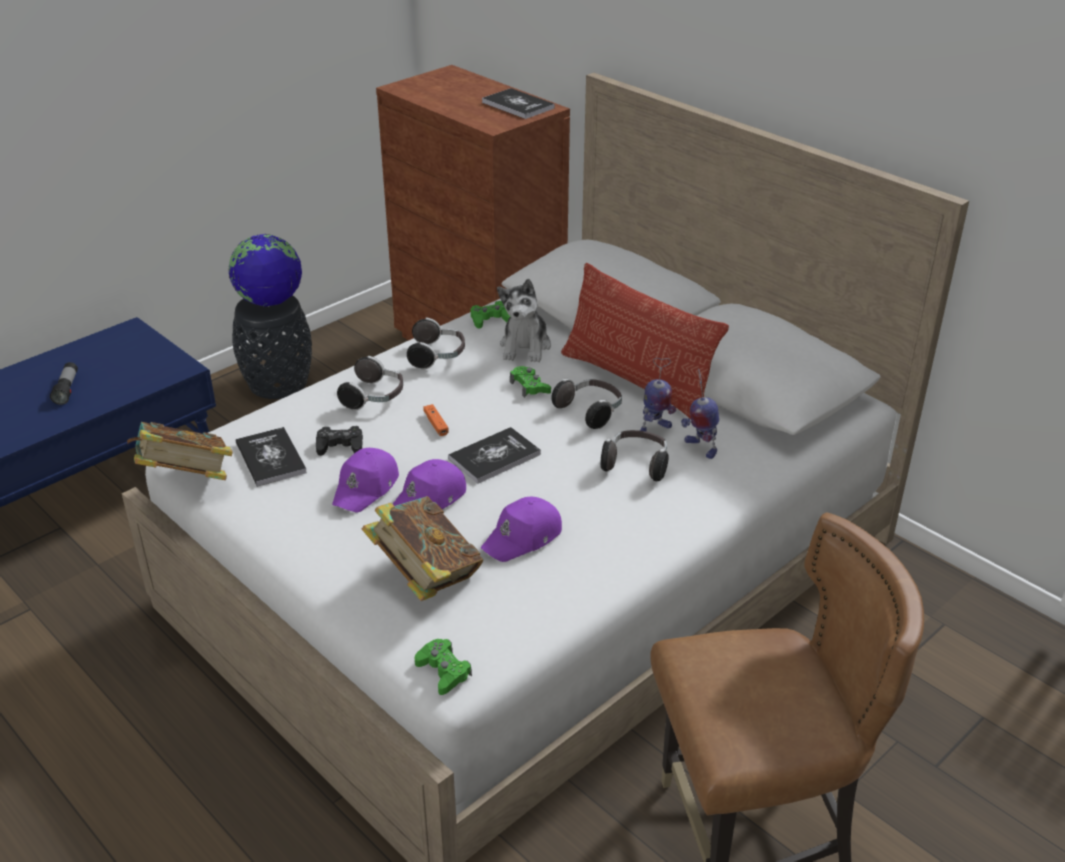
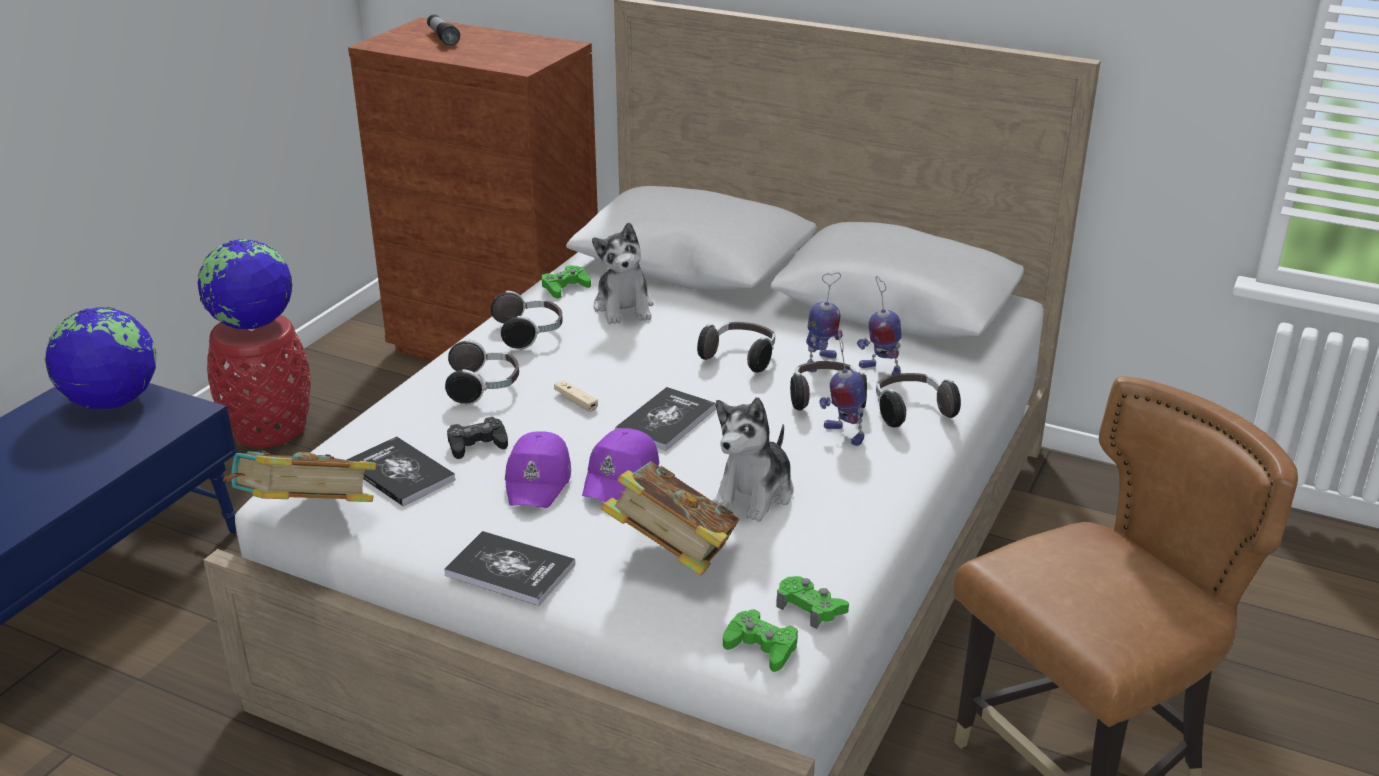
camera: 20 degrees left, 5 degrees down
flashlight [50,362,78,405] -> flashlight moved to [427,14,460,46]
black stool [232,295,312,399] -> red stool [207,315,310,447]
orange game controller [423,404,449,436] -> beige game controller [554,380,598,412]
purple cap [481,497,562,562] -> plush toy [713,397,794,522]
book [482,88,555,119] -> book moved to [444,531,575,606]
green game controller [510,366,551,398] -> green game controller moved to [776,576,849,629]
pillow [561,263,729,419] -> none
none -> globe [45,307,156,409]
none -> toy robot [819,333,866,446]
none -> headphones [876,373,961,428]

